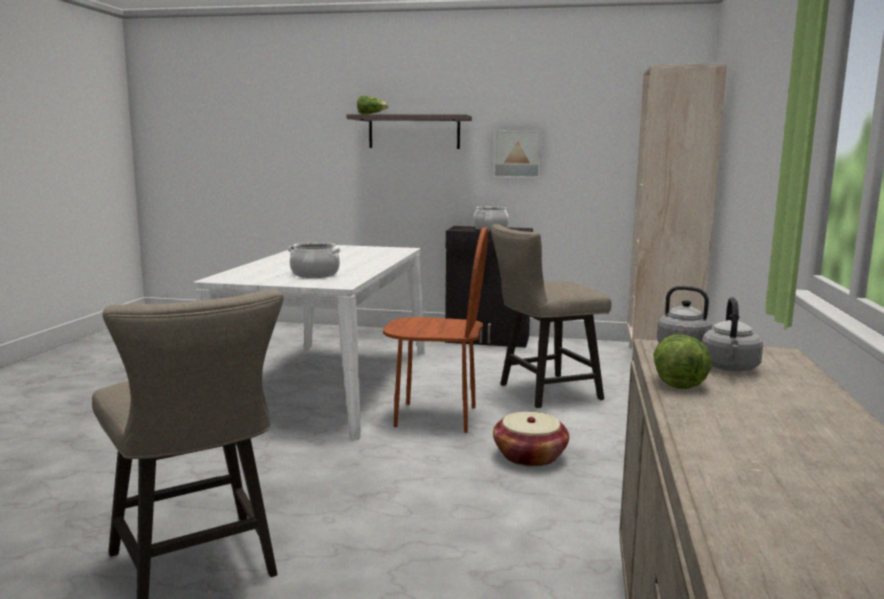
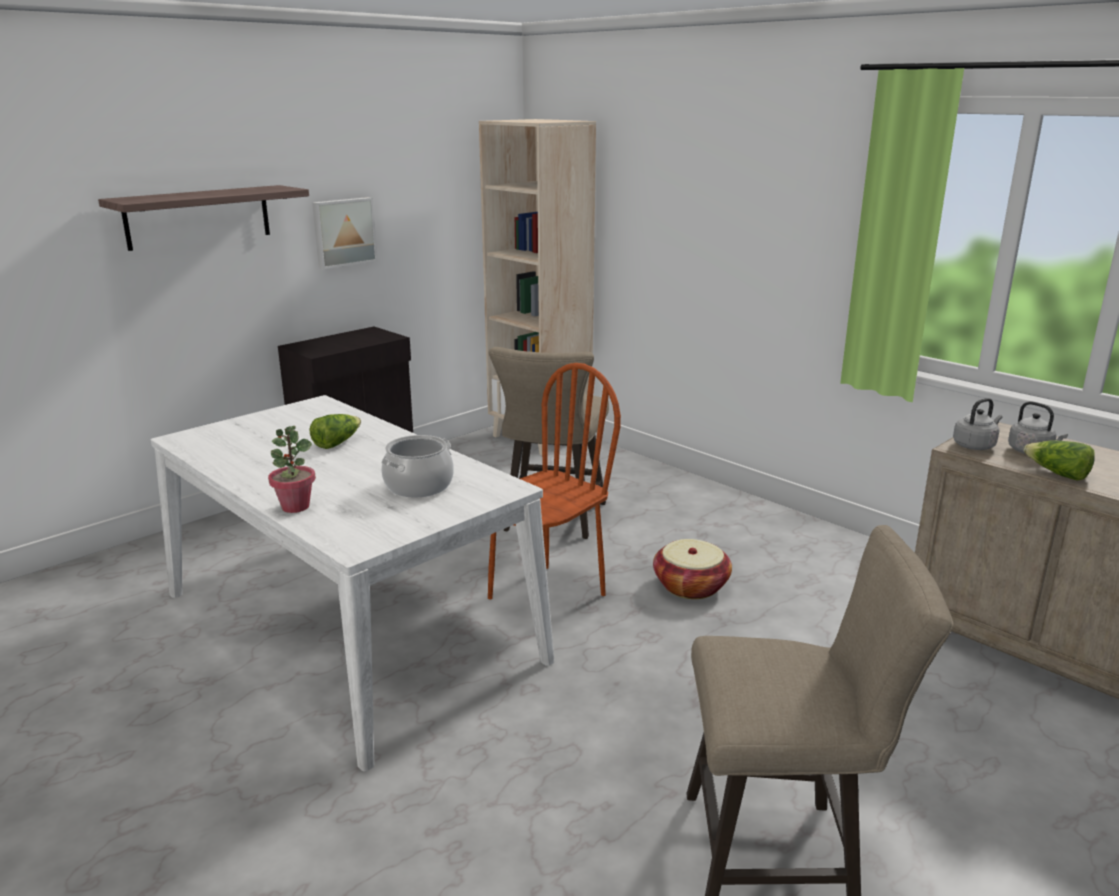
camera: 55 degrees left, 10 degrees up
lettuce [357,96,389,114] -> lettuce moved to [309,414,361,449]
cooking pot [473,206,509,231] -> none
none -> potted plant [268,426,316,513]

